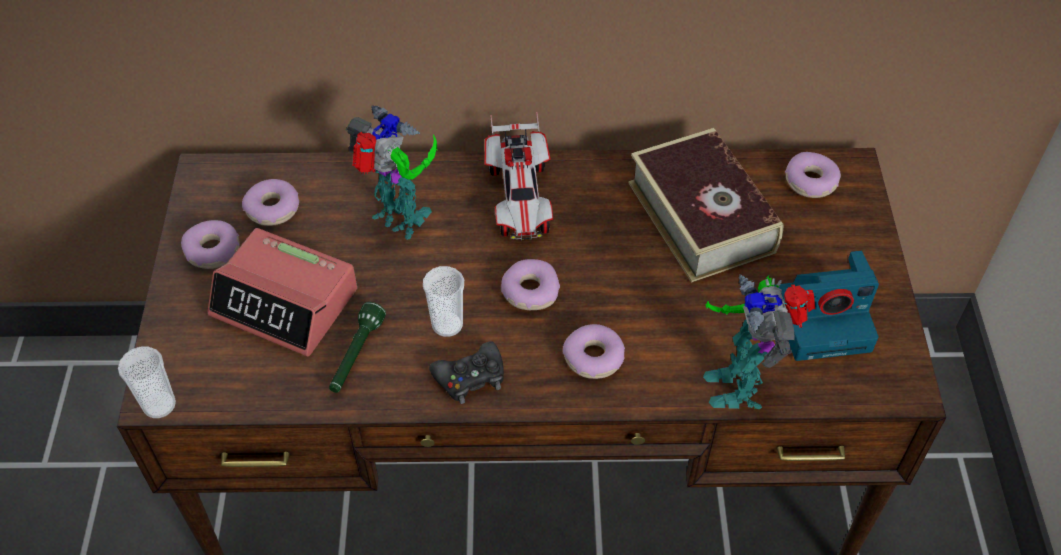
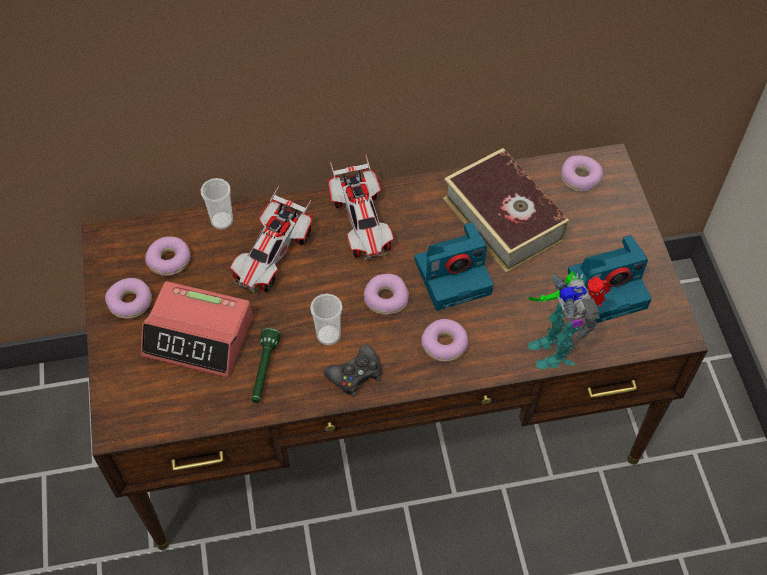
camera: 10 degrees left, 5 degrees up
cup [118,347,176,418] -> cup moved to [201,178,233,230]
toy robot [346,105,438,240] -> toy car [230,186,313,293]
none -> camera [415,222,493,310]

